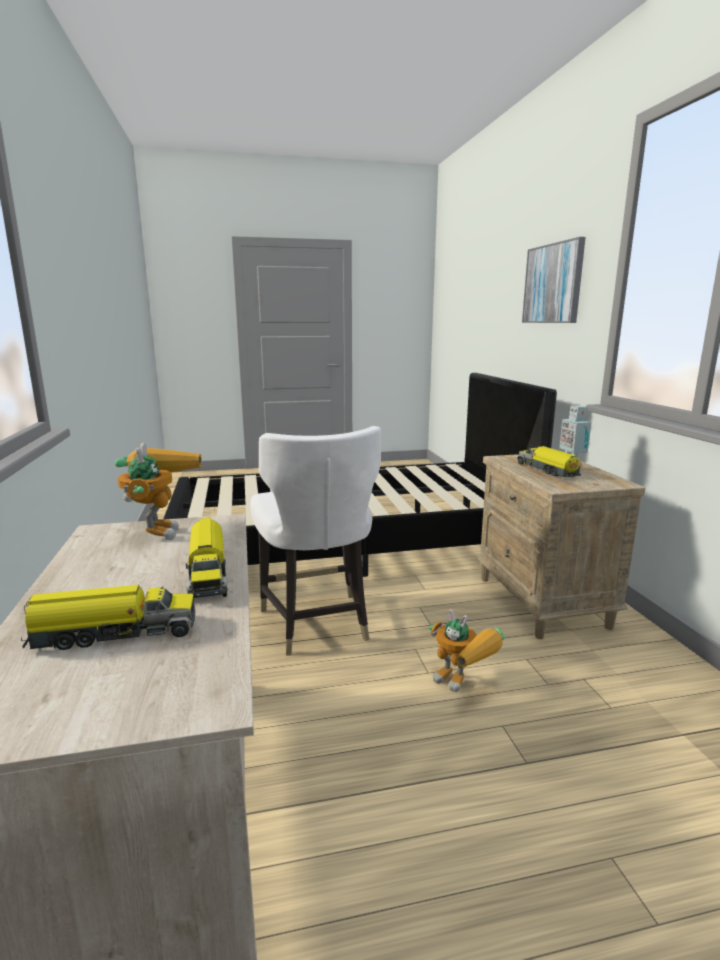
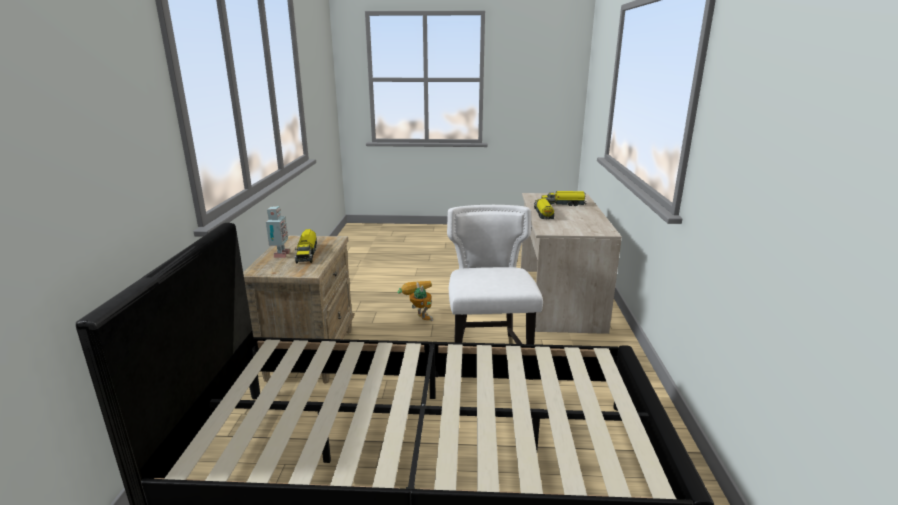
camera: 165 degrees left, 5 degrees up
toy robot [115,443,202,540] -> none
picture [522,237,586,323] -> none

